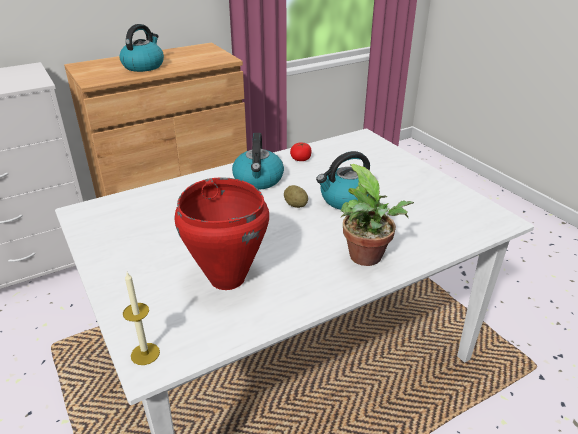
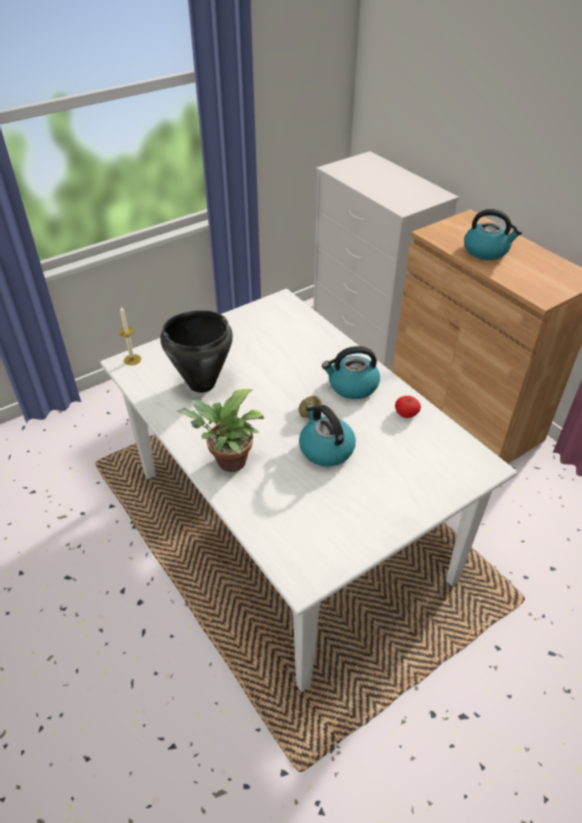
camera: 85 degrees right, 10 degrees up
red cooking pot [174,177,269,290] -> black cooking pot [160,310,233,393]

